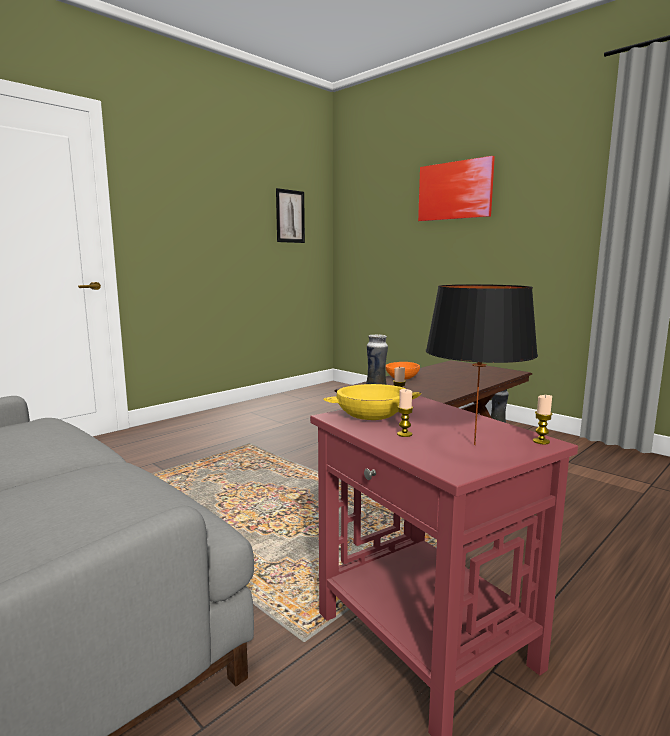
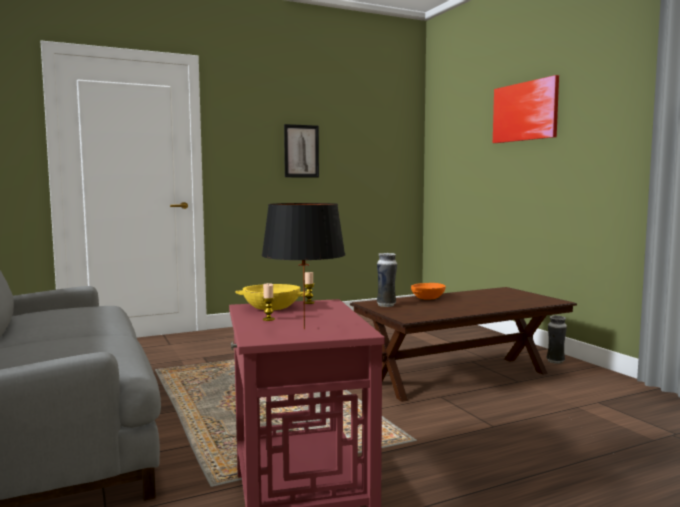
camera: 20 degrees right, 5 degrees down
picture [276,188,305,243] -> picture moved to [284,124,319,178]
candle [533,395,553,444] -> none

